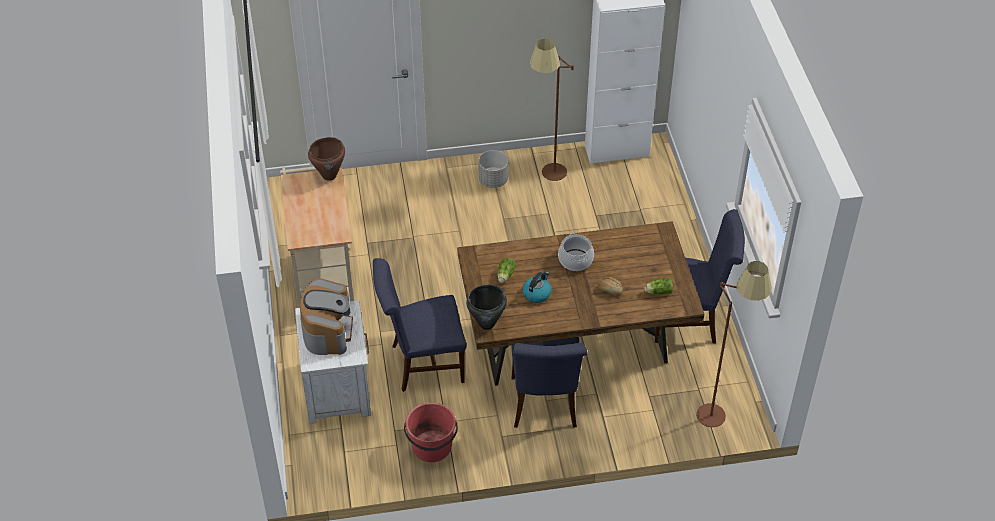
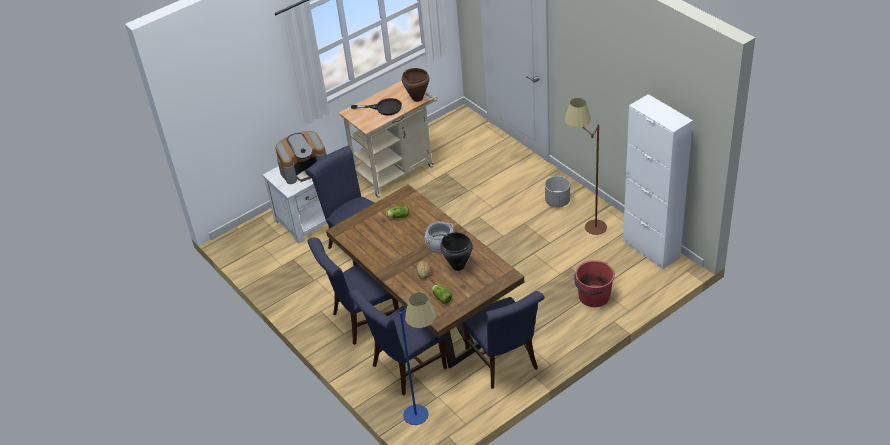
camera: 65 degrees right, 5 degrees down
red bucket [404,403,458,462] -> red bucket moved to [574,260,615,307]
black cooking pot [466,285,507,330] -> black cooking pot moved to [440,232,473,271]
kettle [522,271,552,303] -> none
brown floor lamp [696,261,772,427] -> blue floor lamp [400,293,436,425]
none -> blue chair [349,289,447,395]
none -> black frying pan [351,98,402,115]

